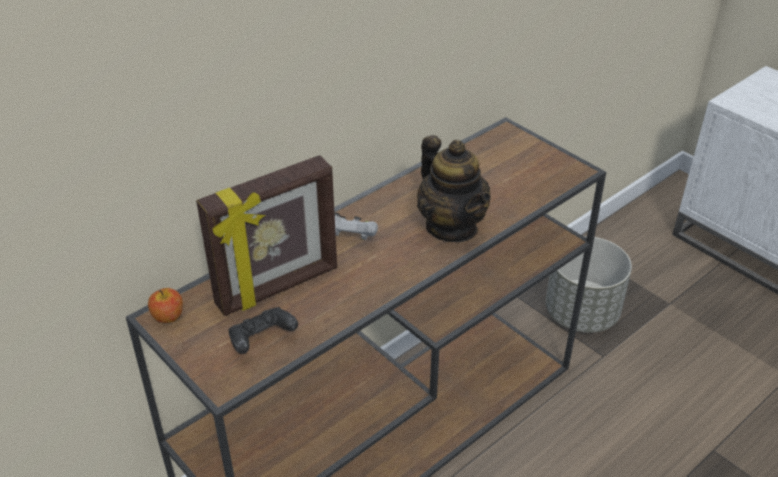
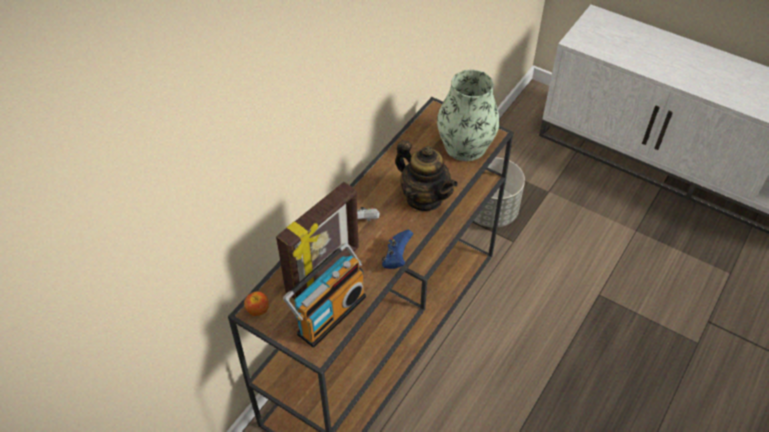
camera: 15 degrees left, 10 degrees up
black game controller [228,307,298,354] -> radio [283,243,366,348]
none -> blue game controller [381,230,413,269]
none -> vase [437,70,500,161]

